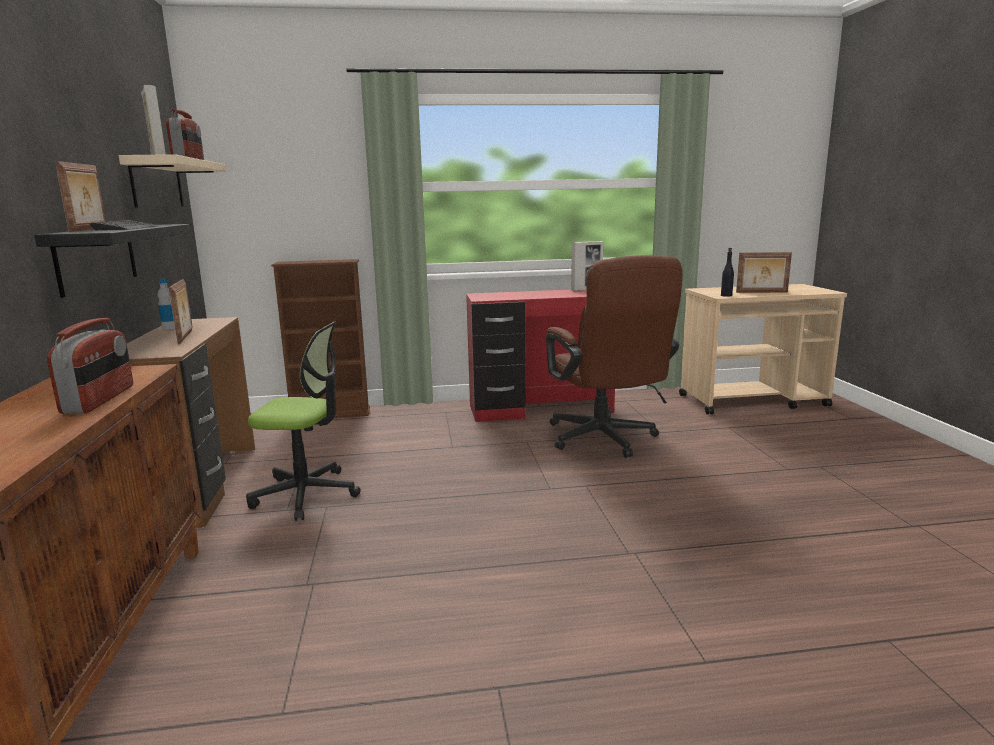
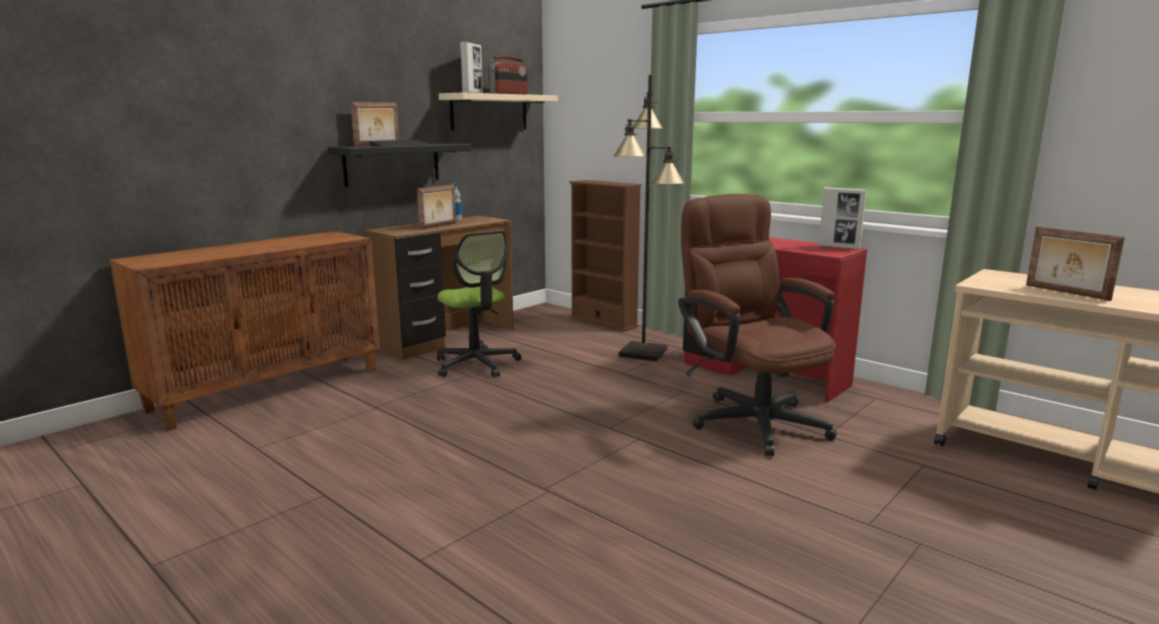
camera: 50 degrees right, 0 degrees up
radio [47,318,133,414] -> none
brown office chair [546,255,682,458] -> brown office chair turned 120 degrees clockwise [678,194,837,456]
black bottle [721,248,734,297] -> none
none -> black floor lamp [613,75,685,361]

